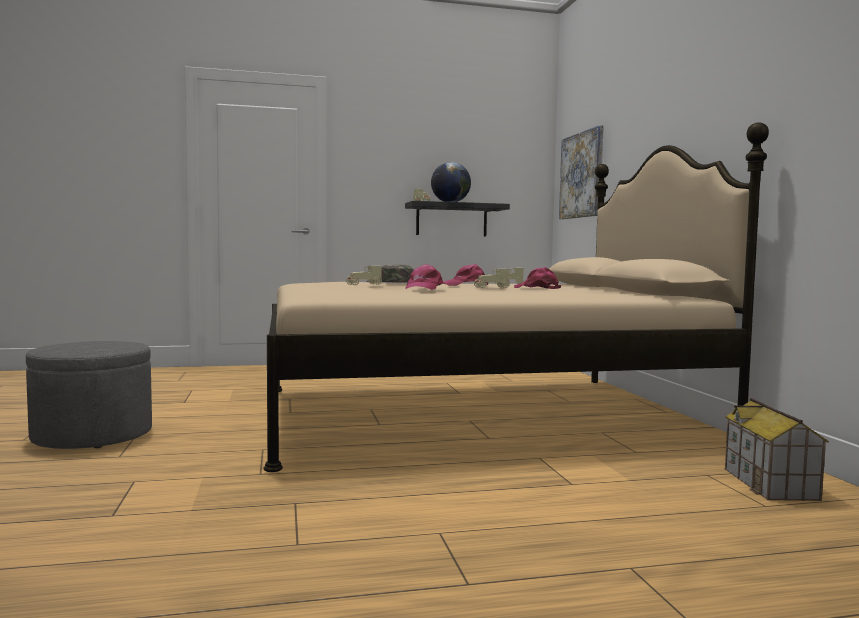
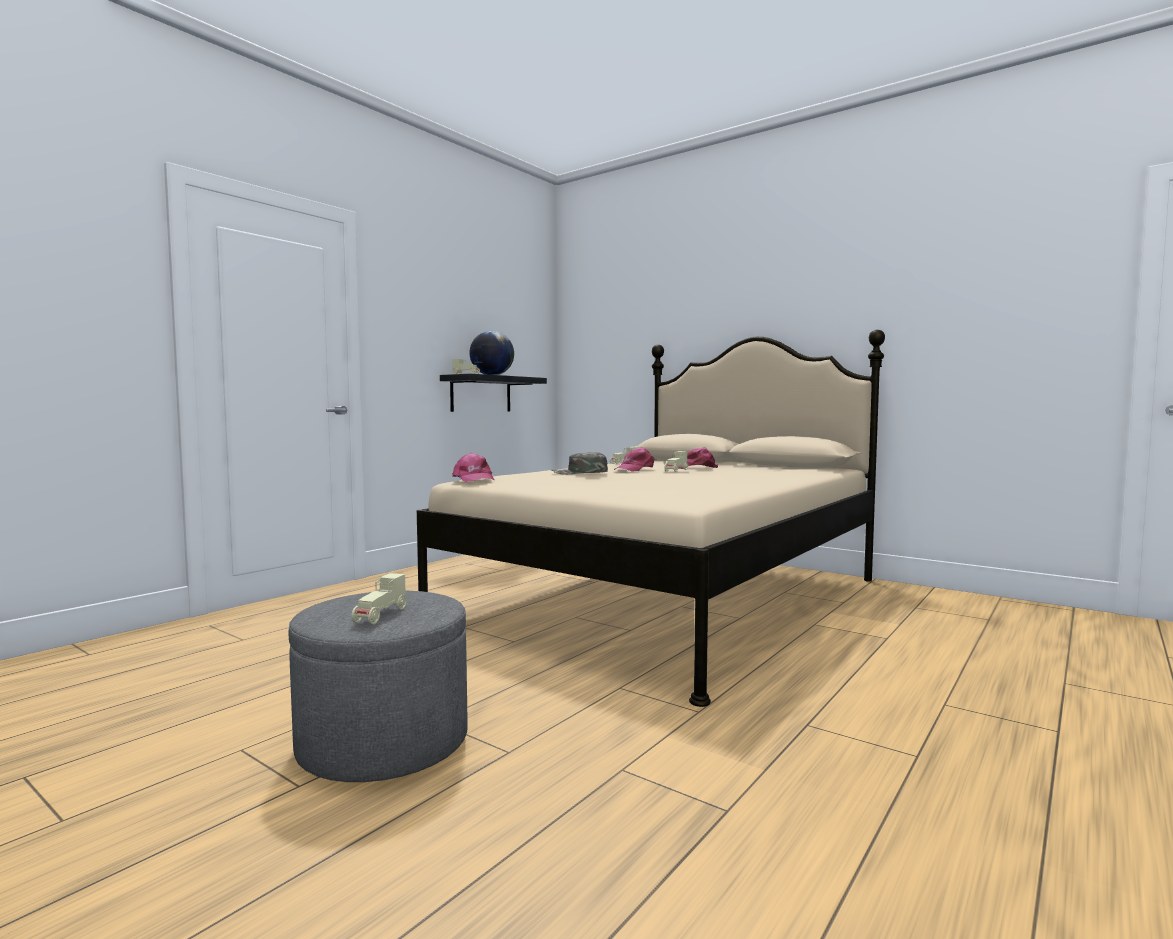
camera: 40 degrees left, 0 degrees up
beige toy car [346,266,382,285] -> beige toy car moved to [351,573,407,624]
pink cap [406,264,443,290] -> pink cap moved to [452,453,495,482]
picture [559,125,604,219] -> none
toy house [725,398,829,501] -> none

